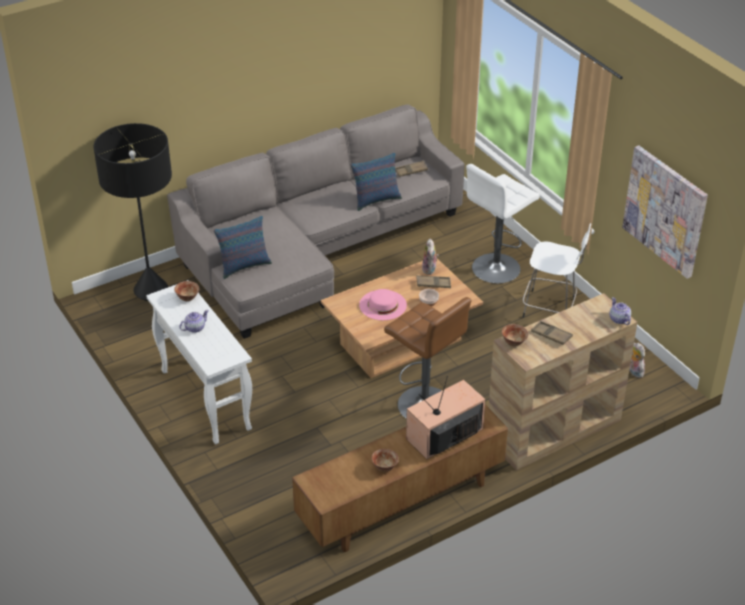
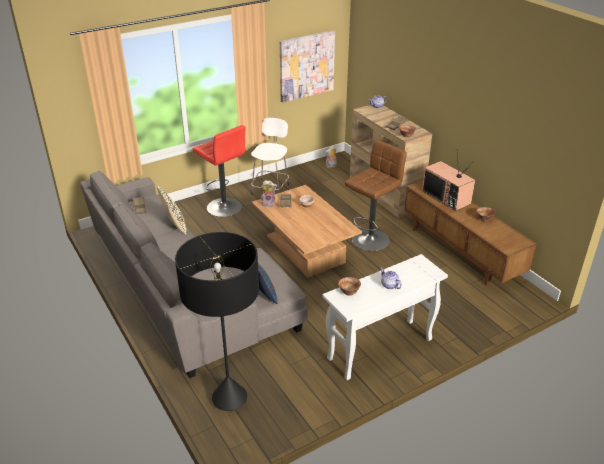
camera: 90 degrees left, 5 degrees down
blue pillow [351,153,402,211] -> beige pillow [157,185,187,235]
pink hat [359,289,407,320] -> none
white stool [466,164,540,283] -> red stool [193,125,246,217]

